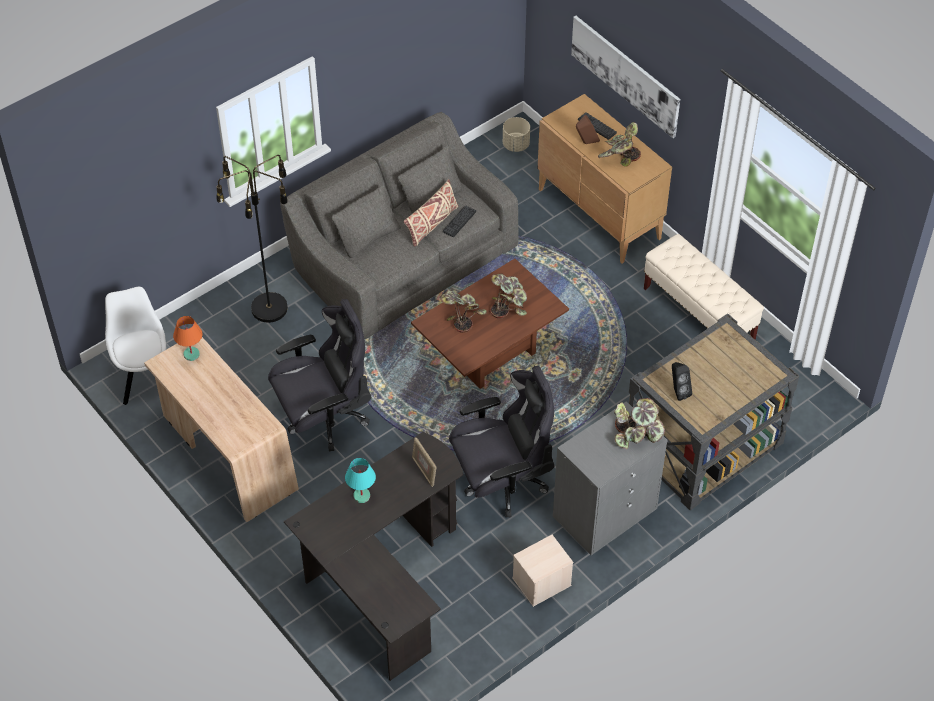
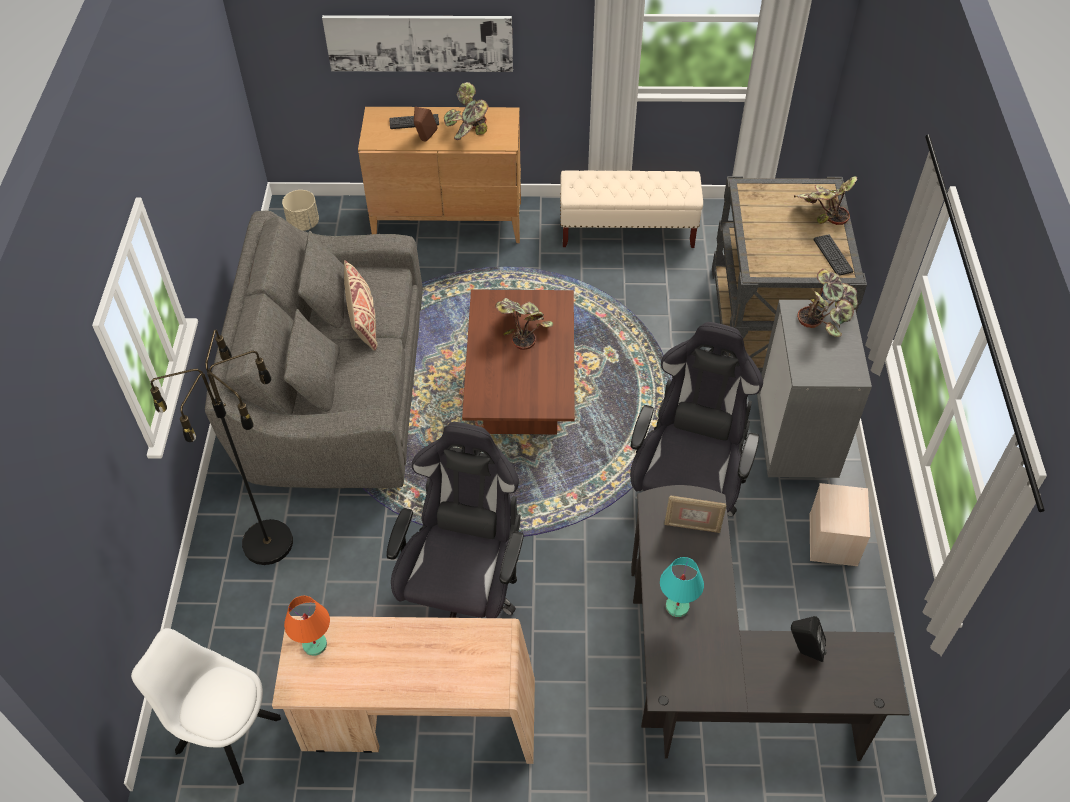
camera: 50 degrees left, 0 degrees up
potted plant [441,290,487,333] -> potted plant moved to [794,177,858,225]
keyboard [443,205,476,237] -> keyboard moved to [813,234,854,276]
black speaker [672,362,692,401] -> black speaker moved to [791,616,827,662]

